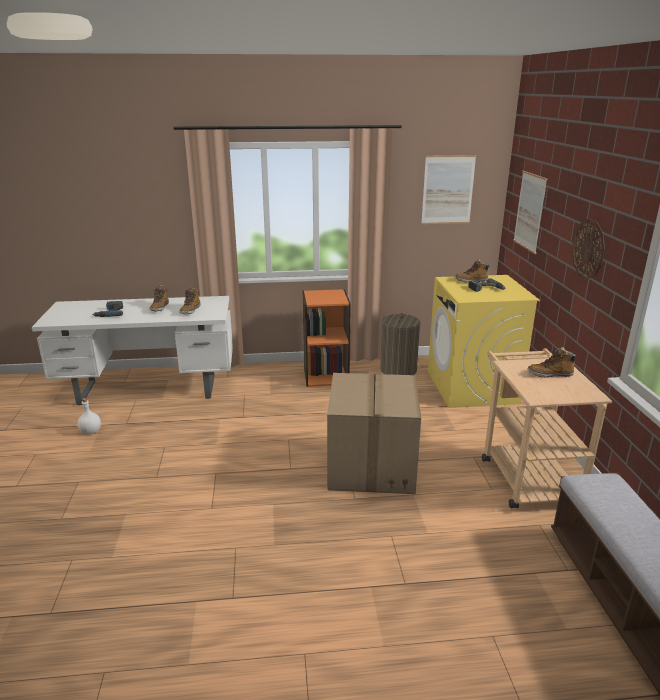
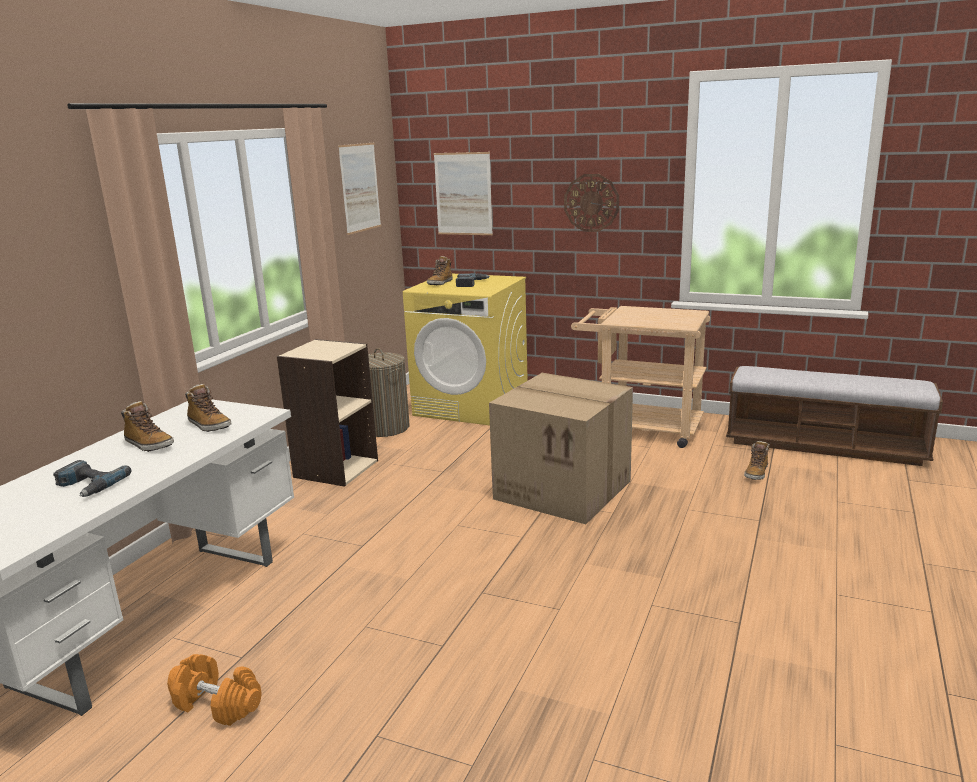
camera: 60 degrees left, 5 degrees down
white bottle [78,398,101,434] -> orange dumbbell [167,654,261,726]
orange bookcase [302,289,351,387] -> beige bookcase [277,339,378,487]
boot [528,347,577,378] -> boot moved to [744,441,770,480]

